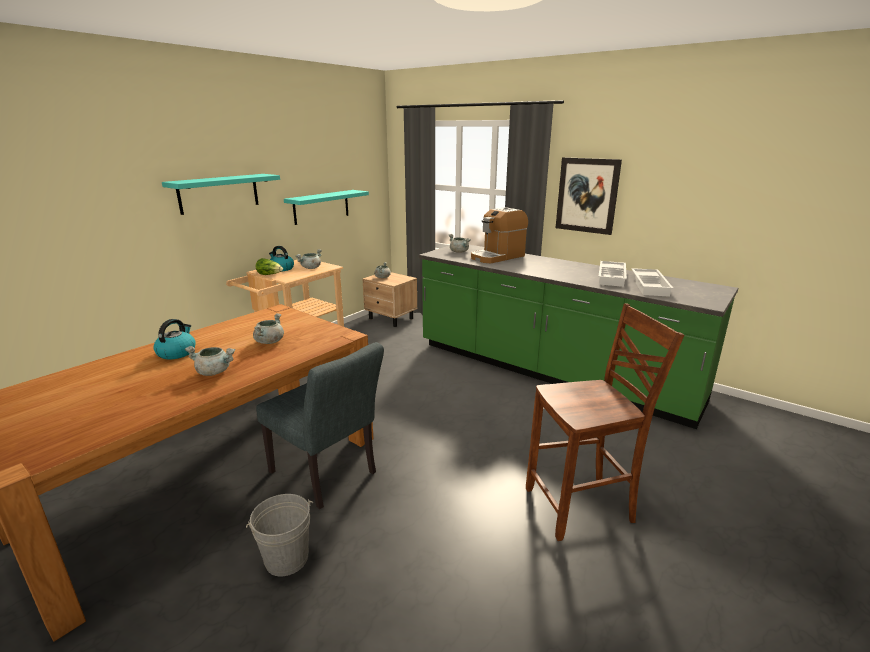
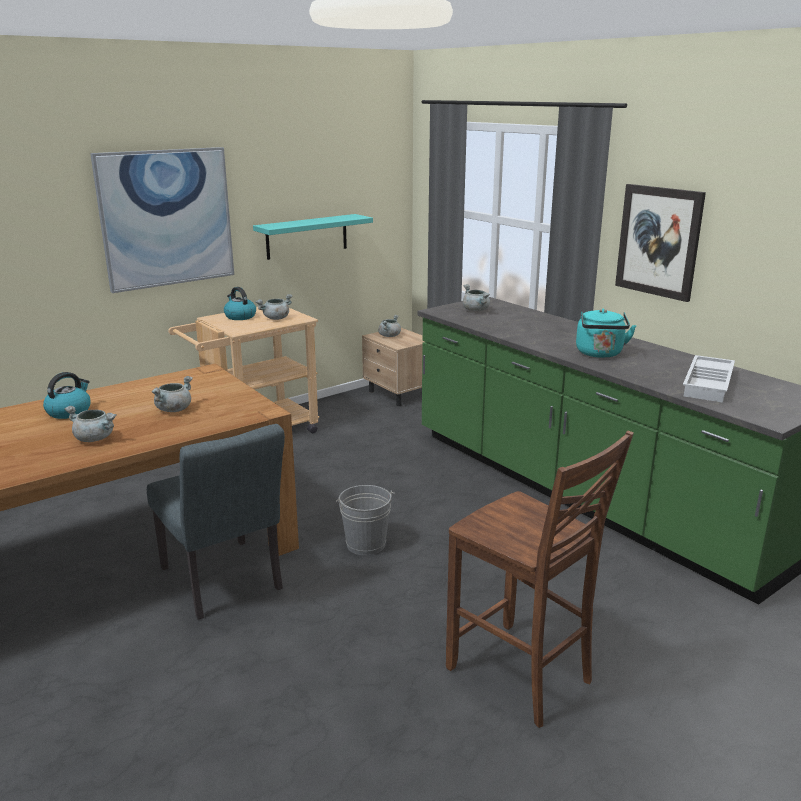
camera: 15 degrees right, 0 degrees up
turquoise shelf [162,174,280,215] -> picture [90,147,234,293]
grey bucket [246,494,313,576] -> grey bucket moved to [336,485,395,555]
lettuce [256,258,283,275] -> none
coffee machine [471,207,528,263] -> none
brown chair [526,303,684,541] -> brown chair turned 45 degrees clockwise [446,431,634,728]
white tray [598,261,627,287] -> none
none -> turquoise kettle [576,309,636,358]

